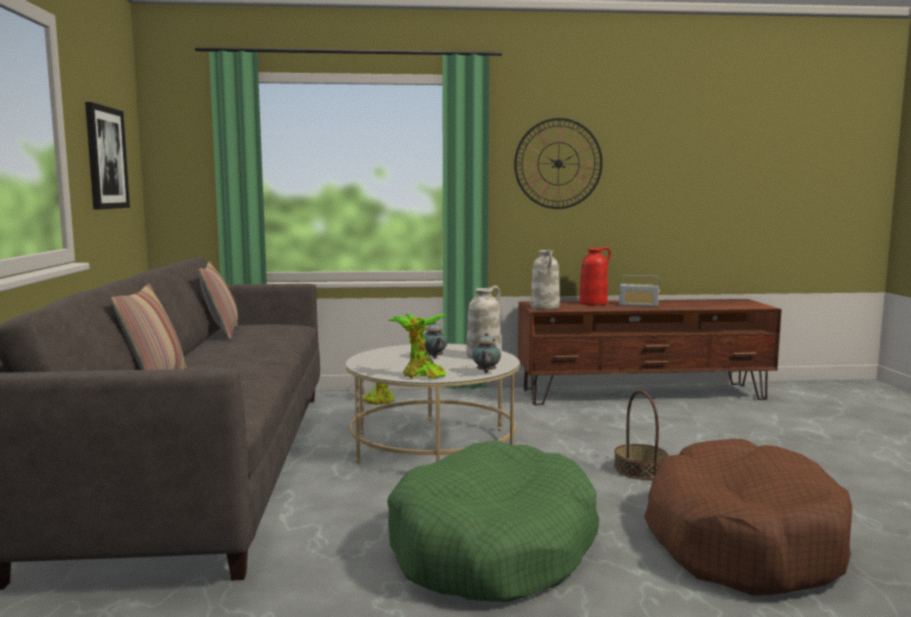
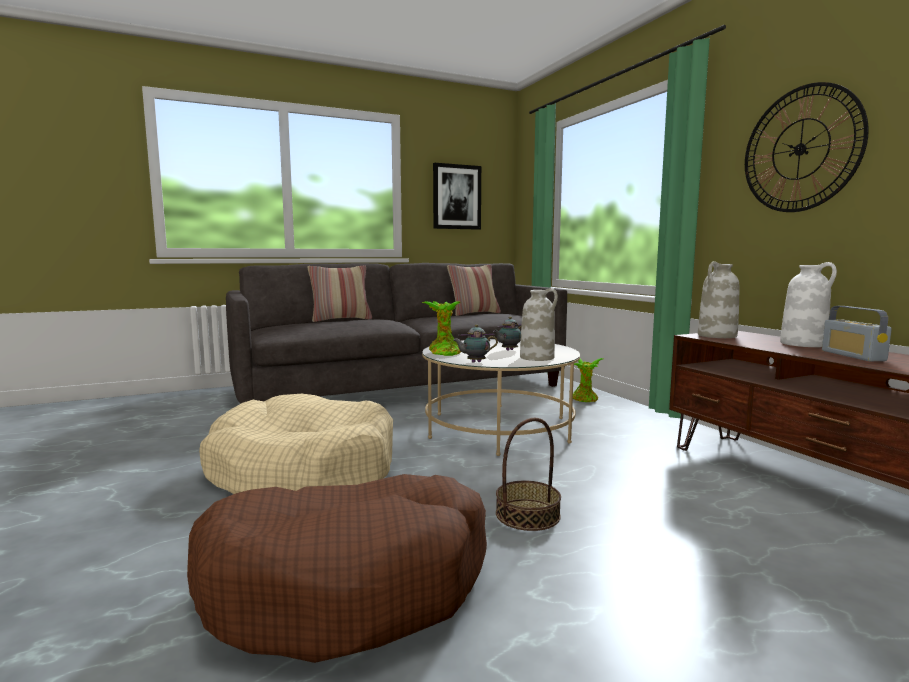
camera: 70 degrees right, 0 degrees up
green dog bed [387,440,600,602] -> beige dog bed [199,394,393,494]
red vase [579,247,611,306] -> white vase [780,262,837,347]

